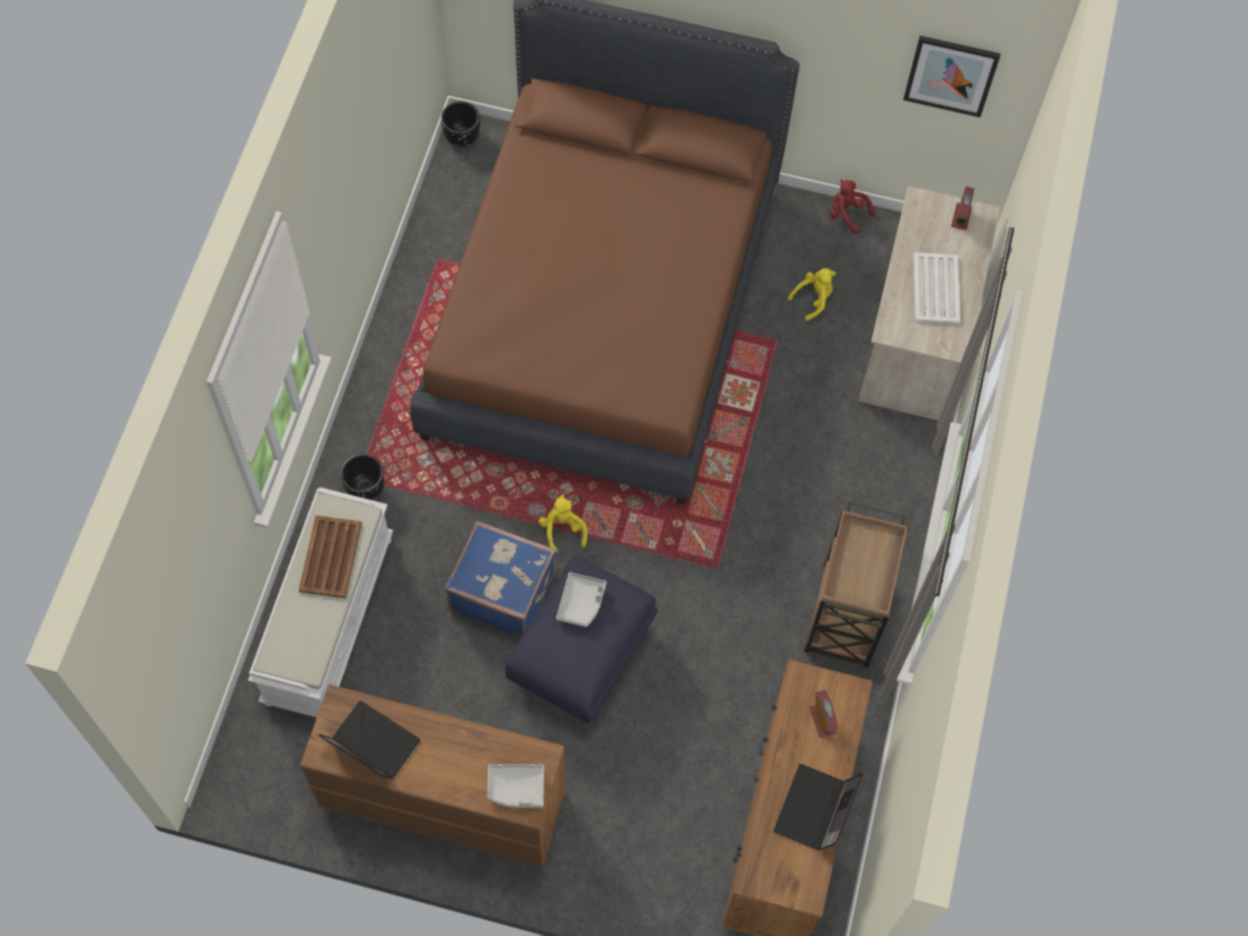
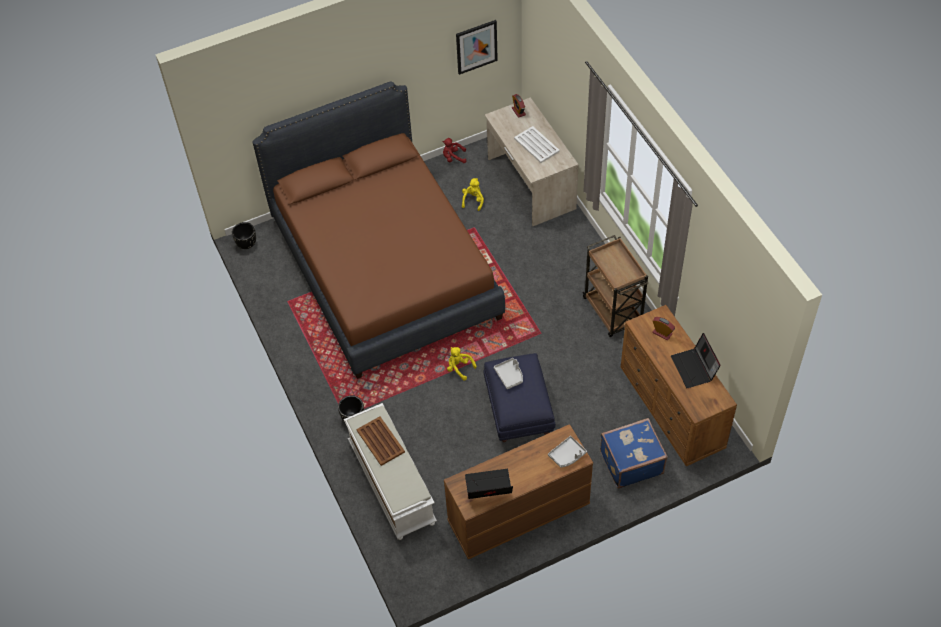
camera: 35 degrees left, 10 degrees down
blue suitcase [445,521,556,637] -> blue suitcase moved to [600,418,668,489]

